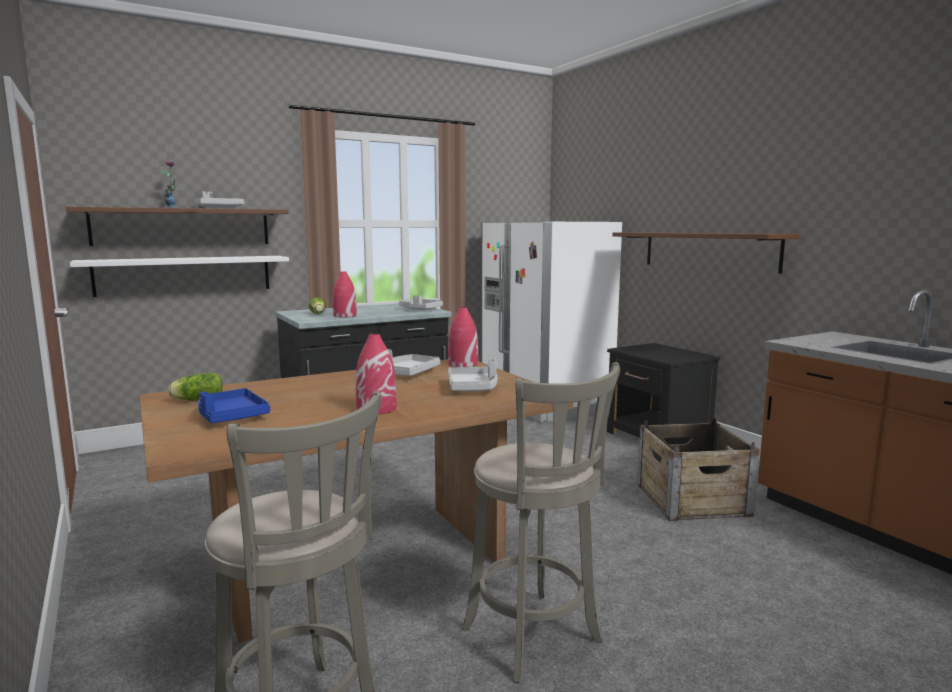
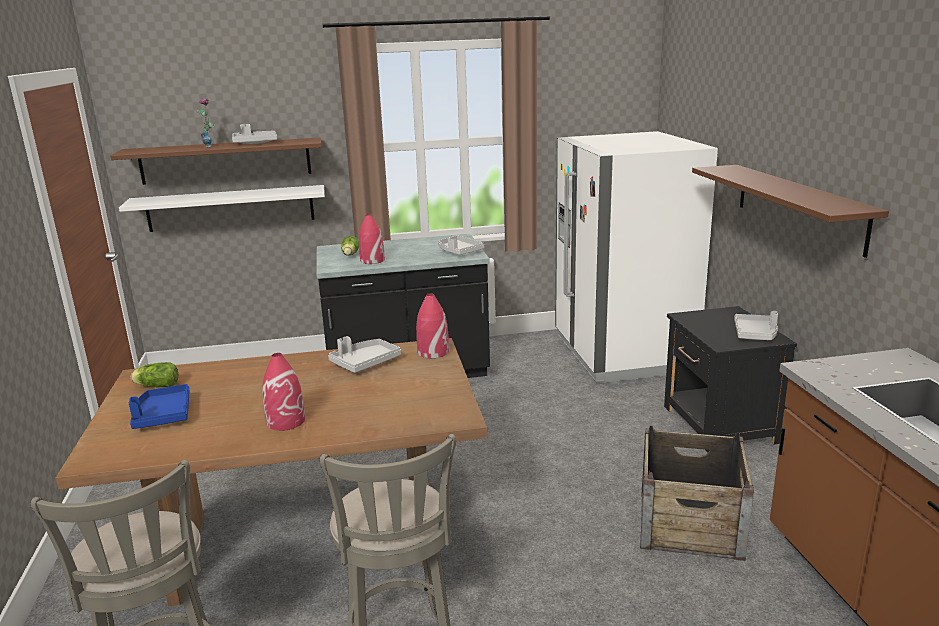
camera: 20 degrees right, 10 degrees up
grey tray [448,358,498,391] -> grey tray moved to [734,311,778,340]

